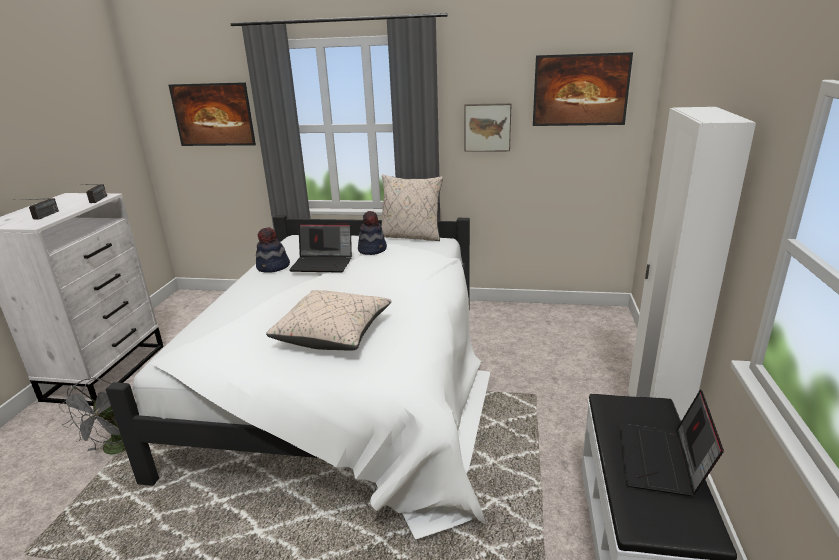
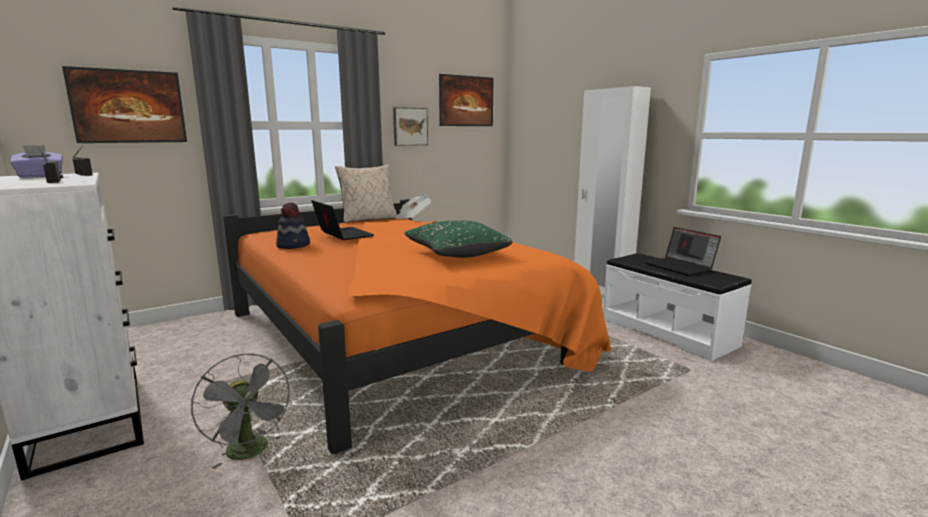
camera: 45 degrees left, 10 degrees down
white bed [106,215,490,539] -> orange bed [223,199,611,454]
beige pillow [266,290,391,350] -> green pillow [404,221,513,258]
laptop [289,223,352,273] -> laptop turned 90 degrees counterclockwise [311,200,374,240]
hat [358,211,387,255] -> none
none -> purple tissue box [10,145,63,178]
none -> newspaper [395,195,431,219]

